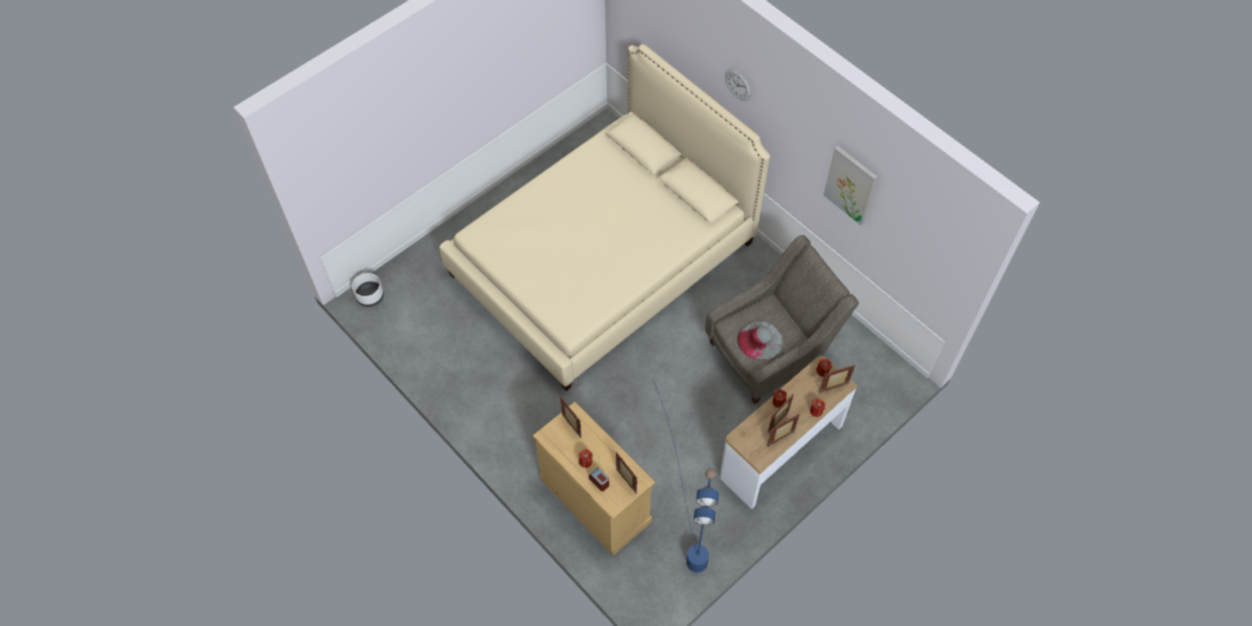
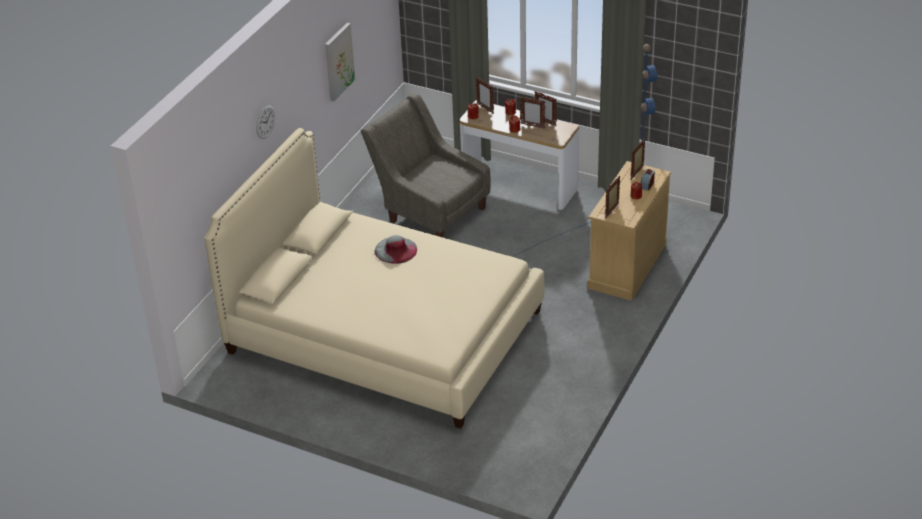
camera: 110 degrees left, 20 degrees down
white planter [352,273,384,307] -> none
grey hat [738,321,783,360] -> grey hat moved to [374,235,417,264]

